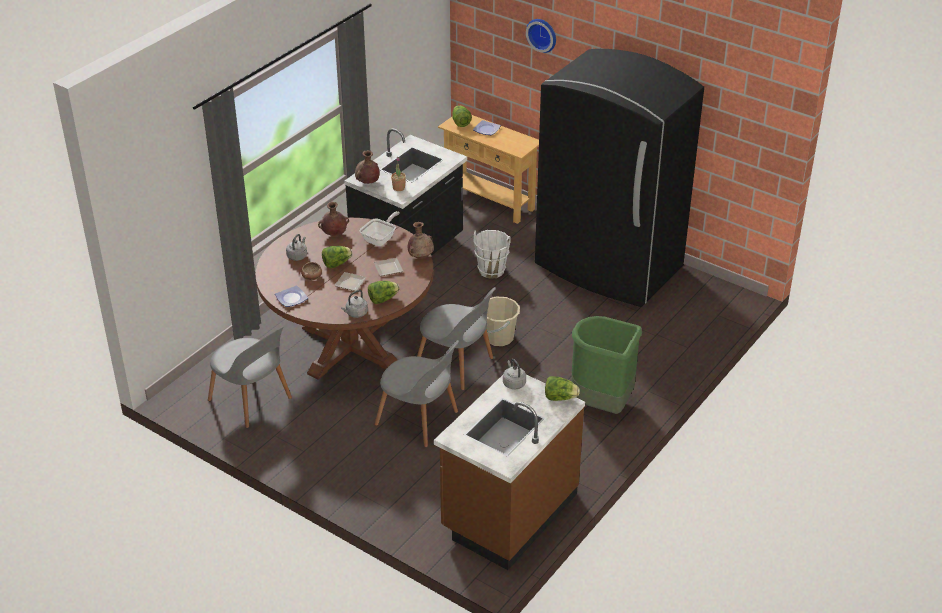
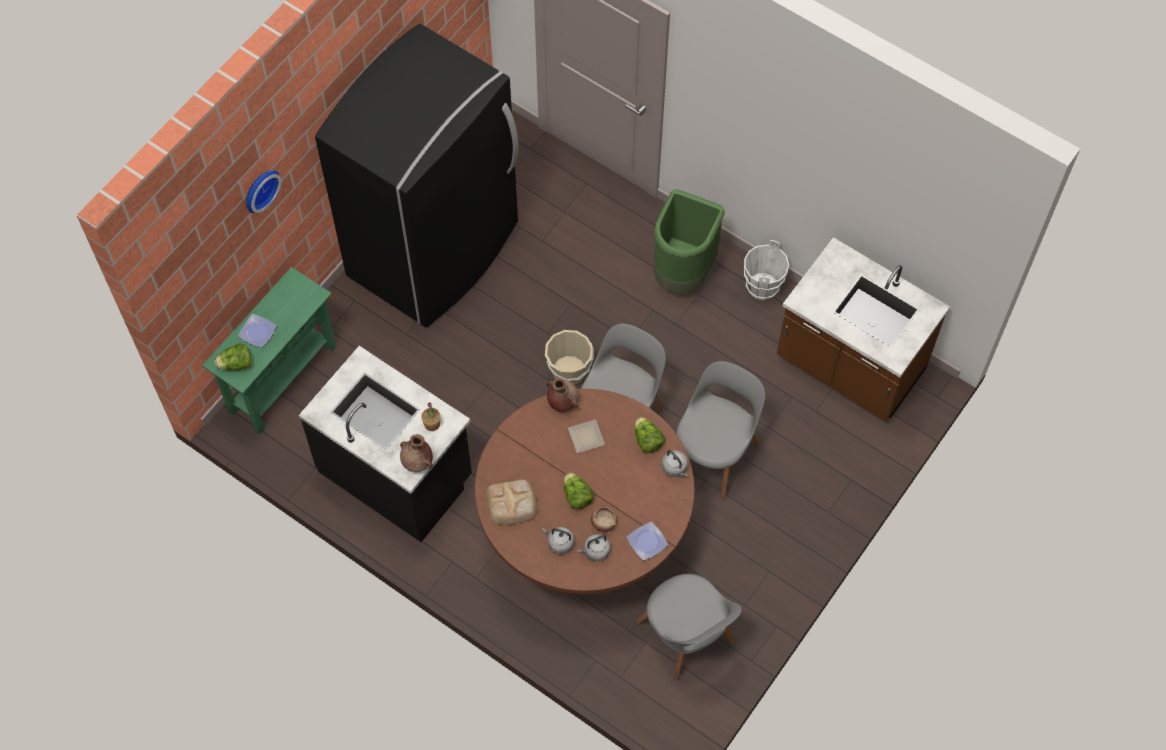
camera: 90 degrees left, 25 degrees up
grey chair [208,327,292,428] -> grey chair turned 105 degrees clockwise [636,574,742,681]
brown vase [318,202,349,236] -> bread [486,479,537,525]
plate [334,272,367,291] -> none
frying pan [360,211,400,246] -> none
beige console table [438,115,539,224] -> green console table [202,267,337,434]
white bucket [474,230,510,279] -> white bucket moved to [744,240,789,300]
grey kettle [503,359,526,389] -> grey kettle moved to [577,534,611,562]
lettuce [545,376,580,401] -> none

